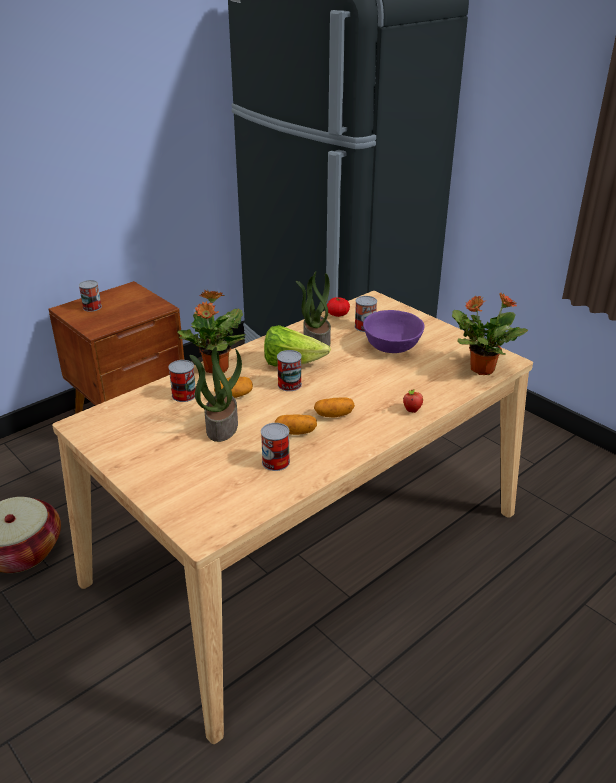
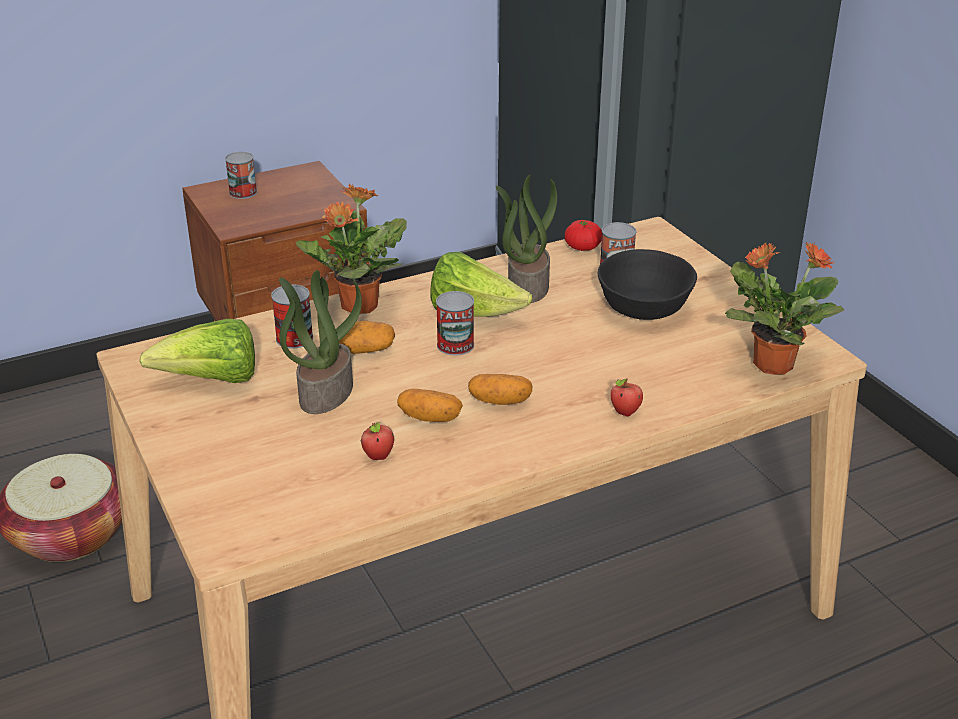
camera: 15 degrees right, 0 degrees up
can [261,423,290,471] -> apple [361,422,394,460]
purple bowl [363,310,425,353] -> black bowl [597,249,697,320]
none -> lettuce [139,319,255,383]

